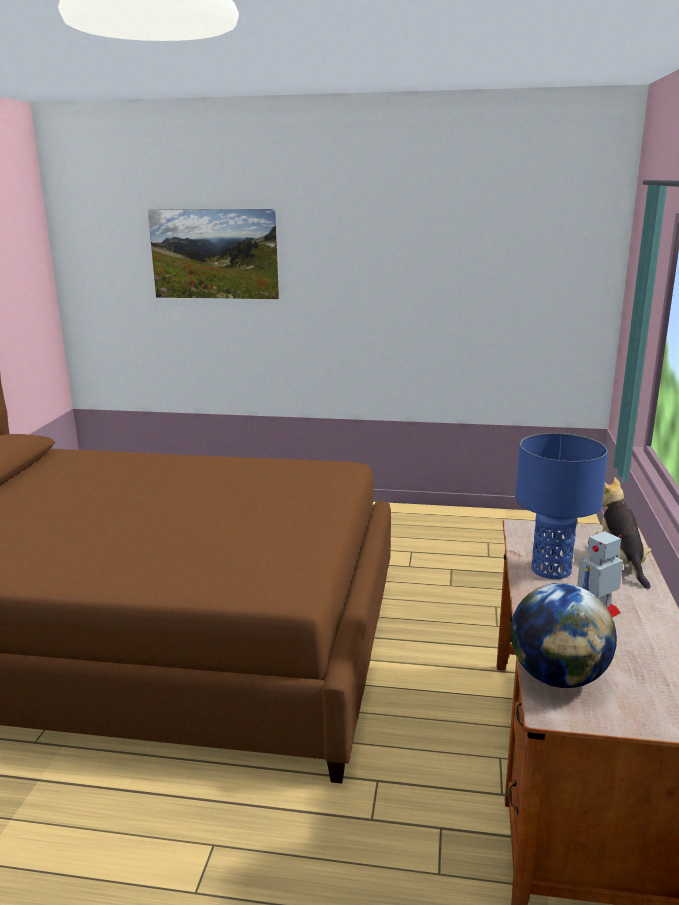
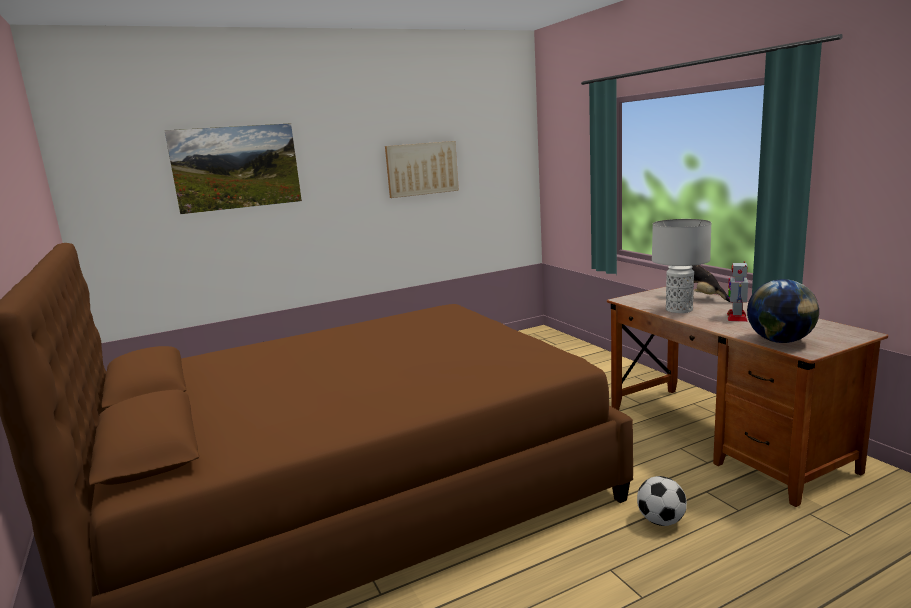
camera: 35 degrees left, 5 degrees down
blue table lamp [515,433,608,579] -> white table lamp [652,219,711,313]
none -> picture [385,141,459,198]
none -> football [637,476,687,526]

